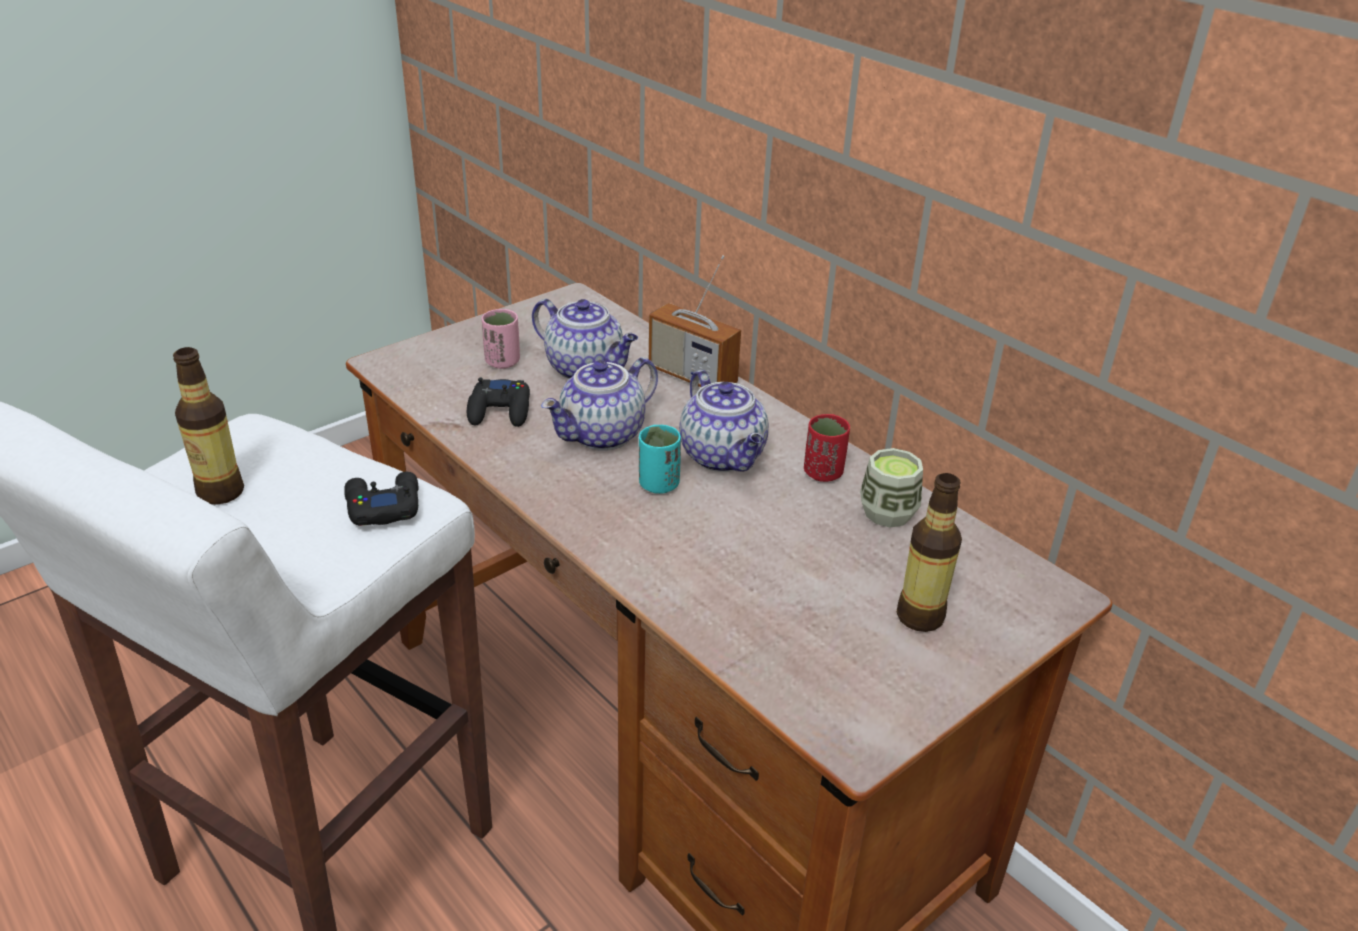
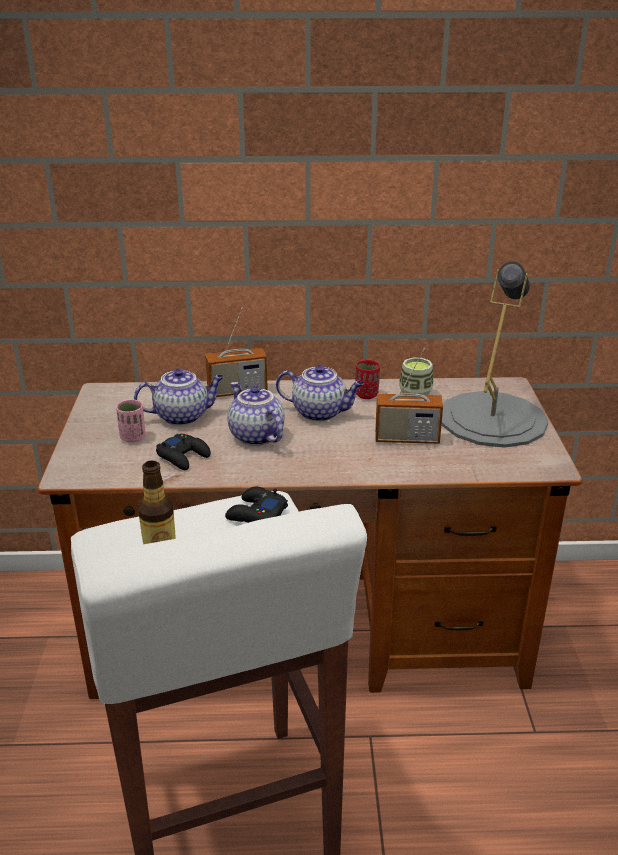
camera: 50 degrees left, 5 degrees down
teapot [541,357,658,451] -> teapot turned 150 degrees clockwise [227,382,285,446]
turquoise cup [639,425,681,494] -> none
bottle [897,473,962,632] -> grey table lamp [442,262,548,448]
none -> radio [375,349,443,444]

